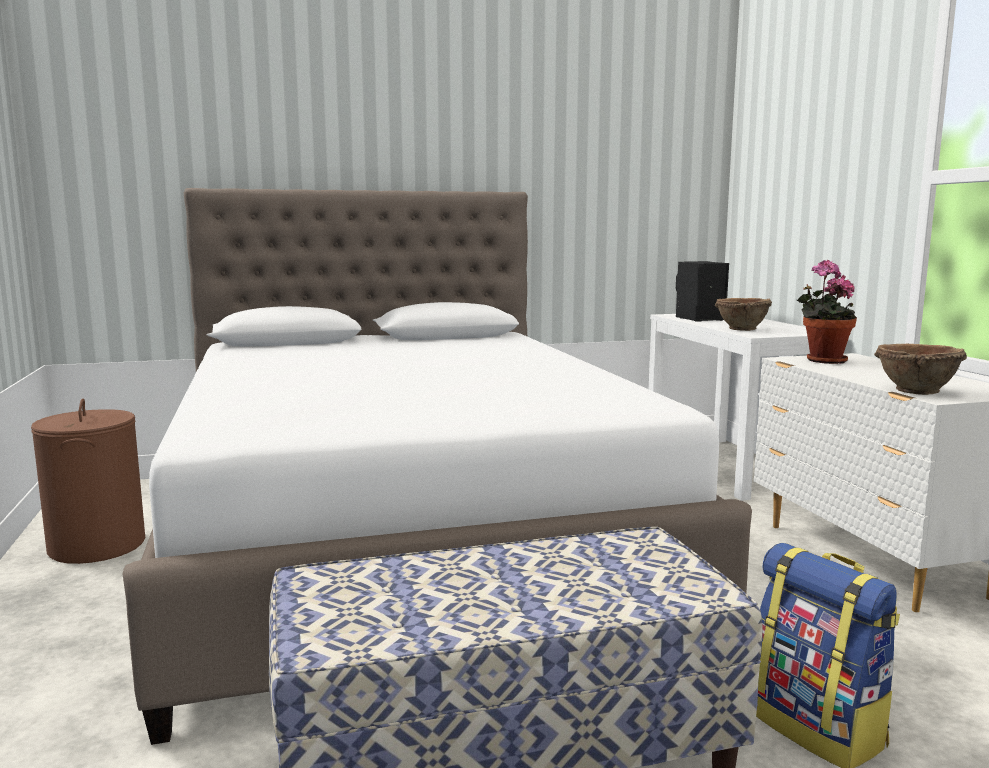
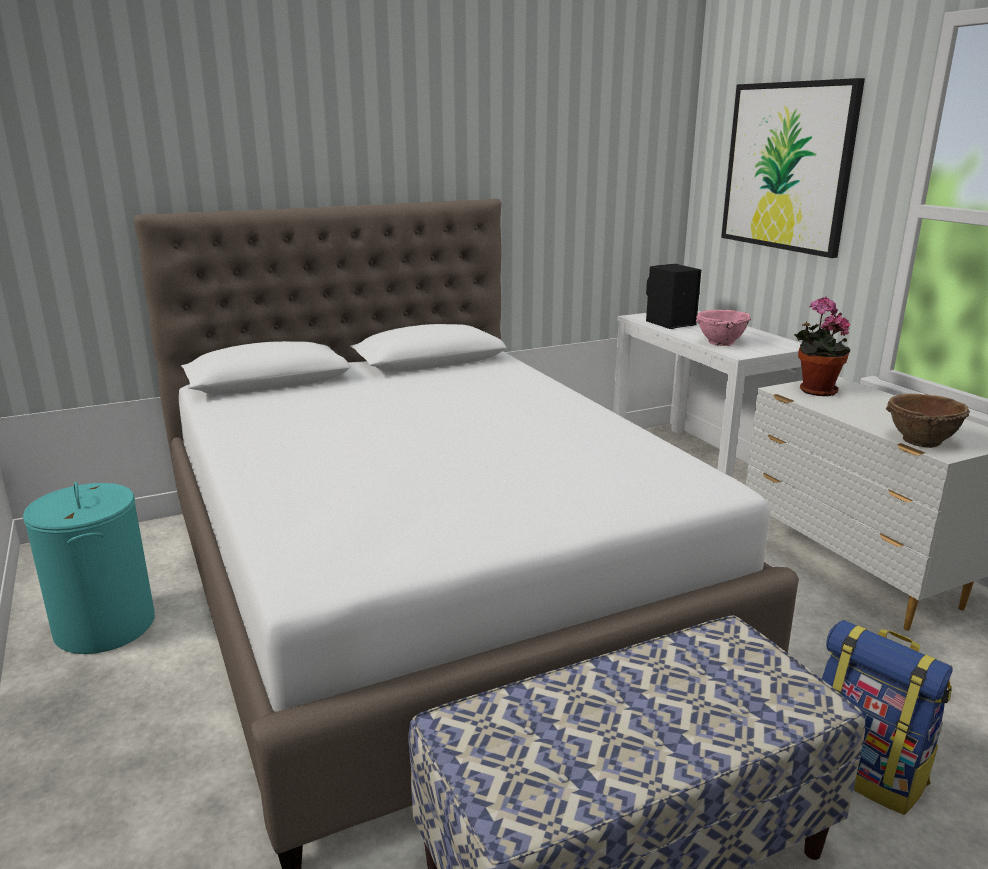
camera: 10 degrees left, 10 degrees up
brown laundry basket [31,399,145,564] -> turquoise laundry basket [23,482,155,654]
brown bowl [715,298,772,331] -> pink bowl [696,310,751,346]
none -> picture [721,78,865,258]

